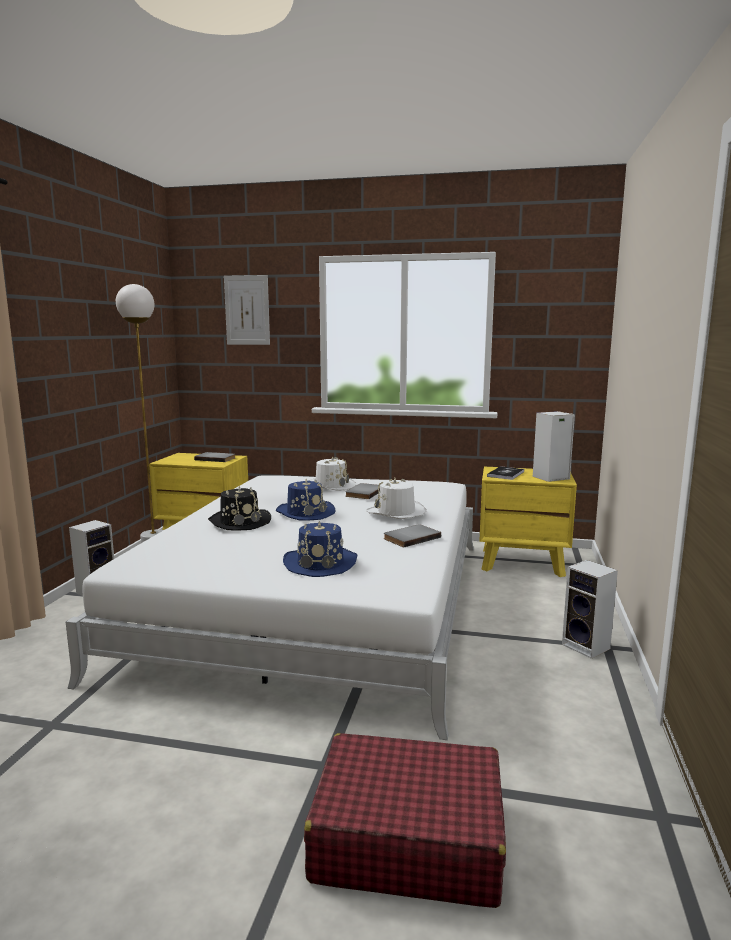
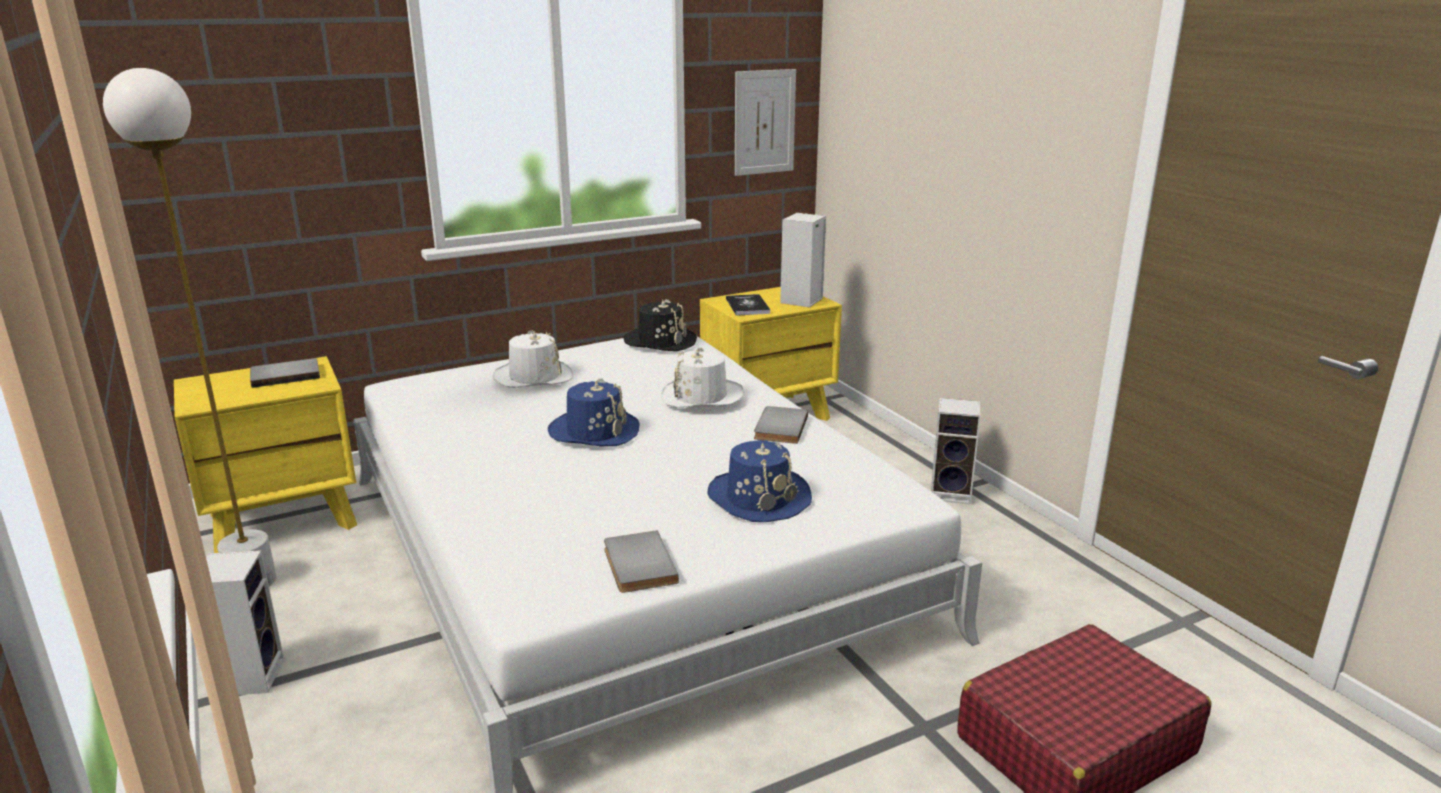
camera: 40 degrees left, 10 degrees up
black hat [208,486,271,531] -> black hat moved to [623,299,697,351]
picture [224,275,270,345] -> picture moved to [735,69,796,176]
grey book [345,483,380,499] -> grey book moved to [604,530,679,593]

